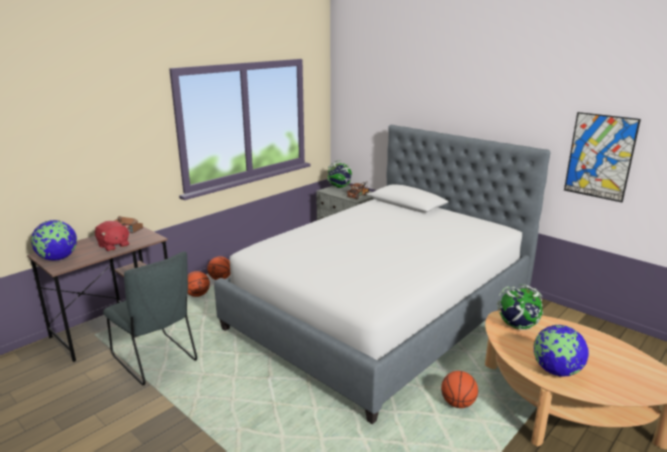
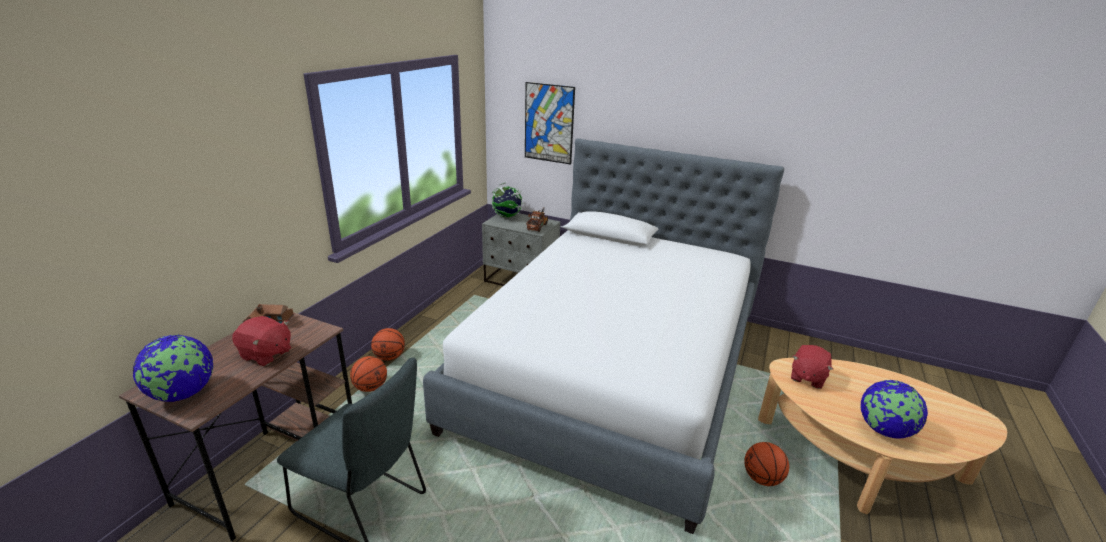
camera: 20 degrees left, 5 degrees up
globe [497,284,543,330] -> red plush toy [791,345,833,389]
picture [564,112,641,202] -> picture moved to [525,82,575,165]

